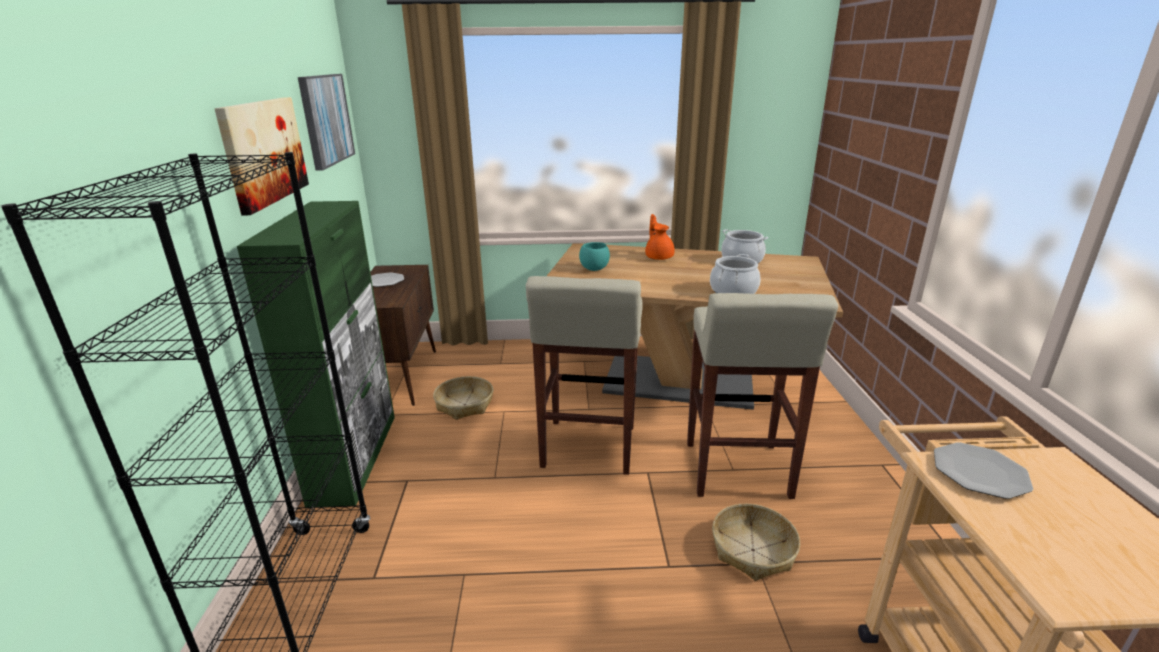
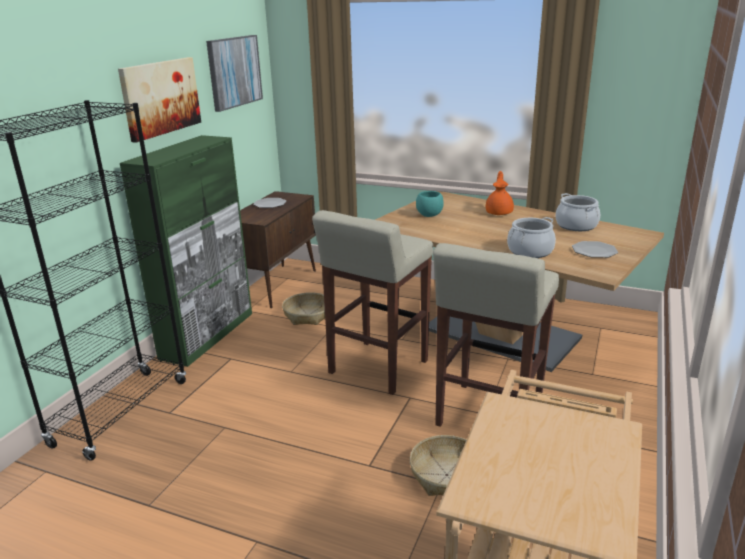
camera: 25 degrees right, 0 degrees up
plate [934,442,1033,499] -> plate moved to [572,241,618,258]

